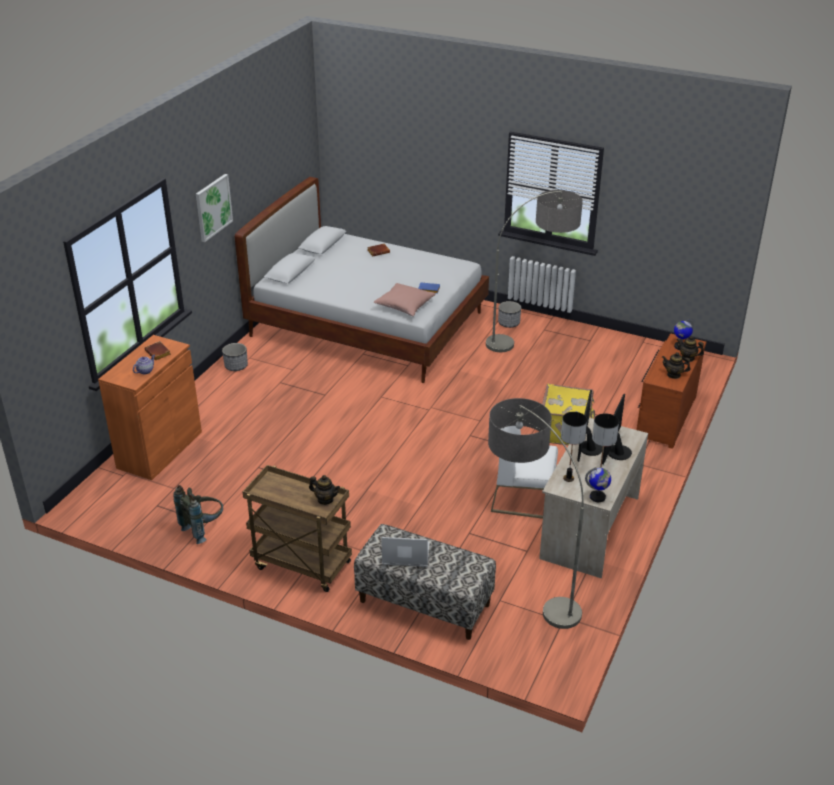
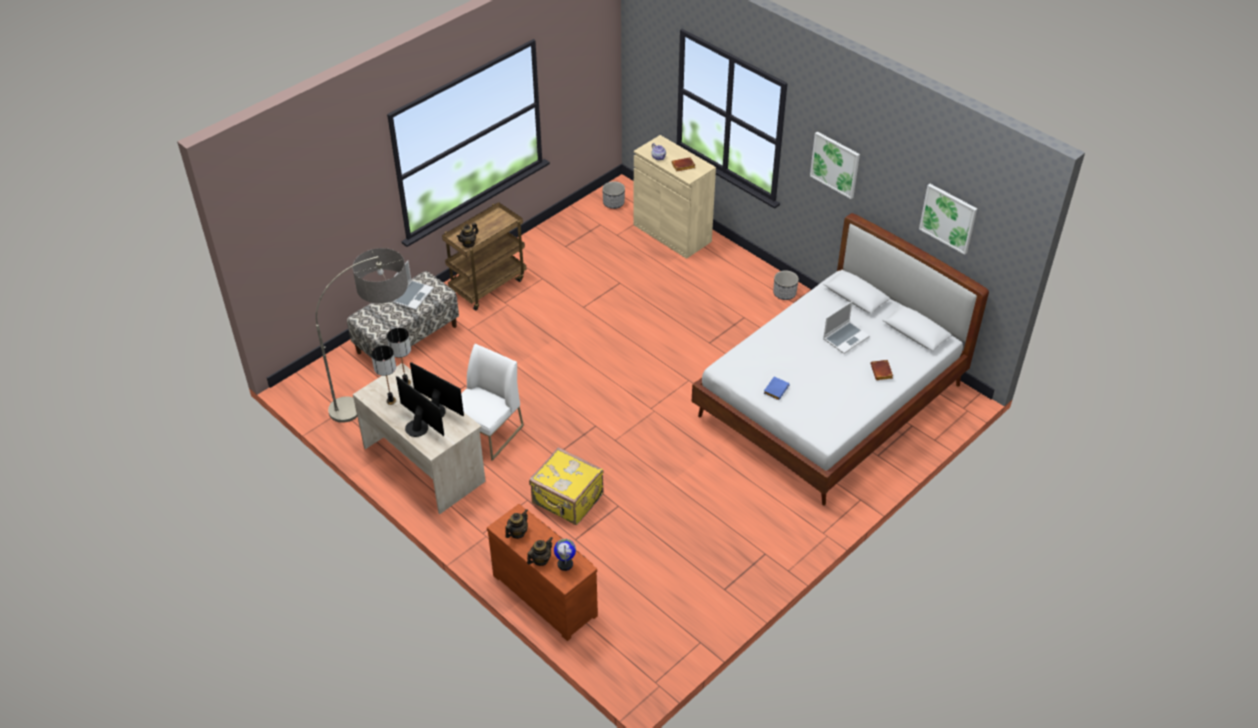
camera: 110 degrees right, 10 degrees up
orange cabinet [98,335,202,480] -> beige cabinet [634,135,716,259]
grey backpack [173,485,223,544] -> none
pink pillow [373,283,436,316] -> none
floor lamp [486,190,583,352] -> none
planter [498,301,521,328] -> planter moved to [602,181,625,209]
globe [585,467,611,502] -> none
none -> laptop [823,301,870,354]
none -> picture [919,184,977,255]

